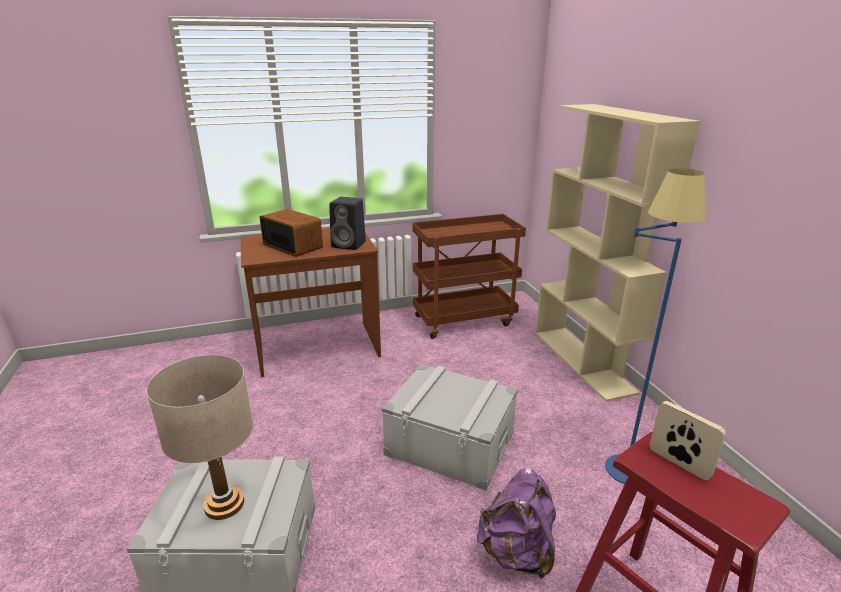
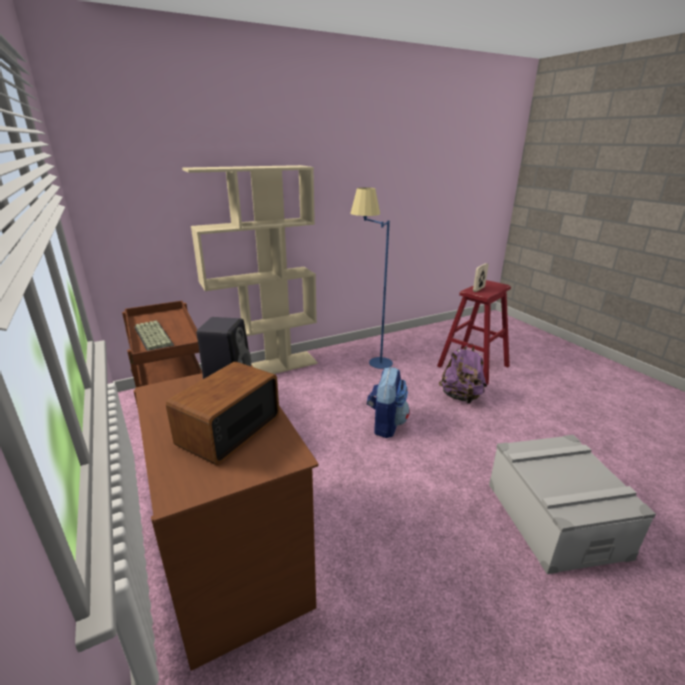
camera: 100 degrees left, 0 degrees up
beige table lamp [146,355,253,520] -> none
grey storage box [382,364,518,491] -> backpack [367,367,410,438]
none -> keyboard [134,320,174,351]

